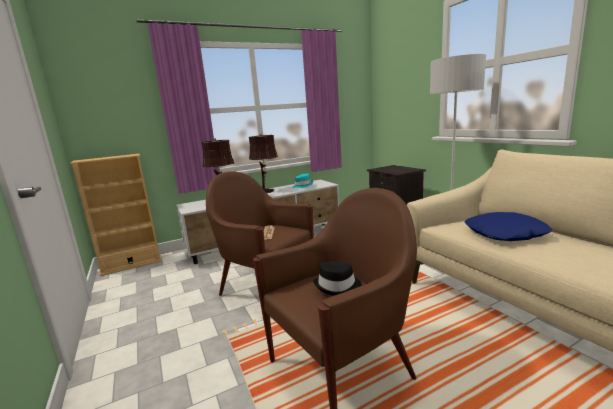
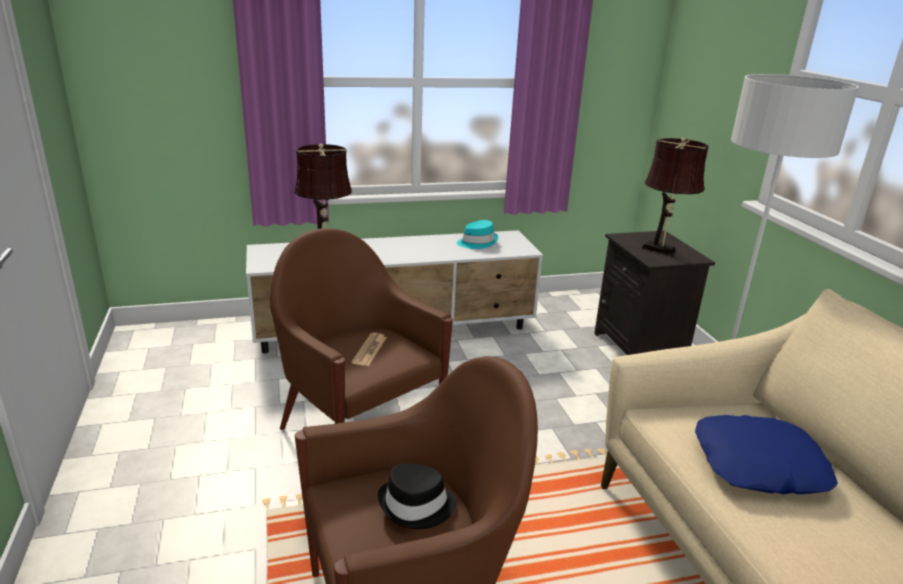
camera: 10 degrees right, 10 degrees up
beige bookcase [70,154,162,276] -> none
brown table lamp [249,133,278,193] -> brown table lamp moved to [642,137,709,255]

